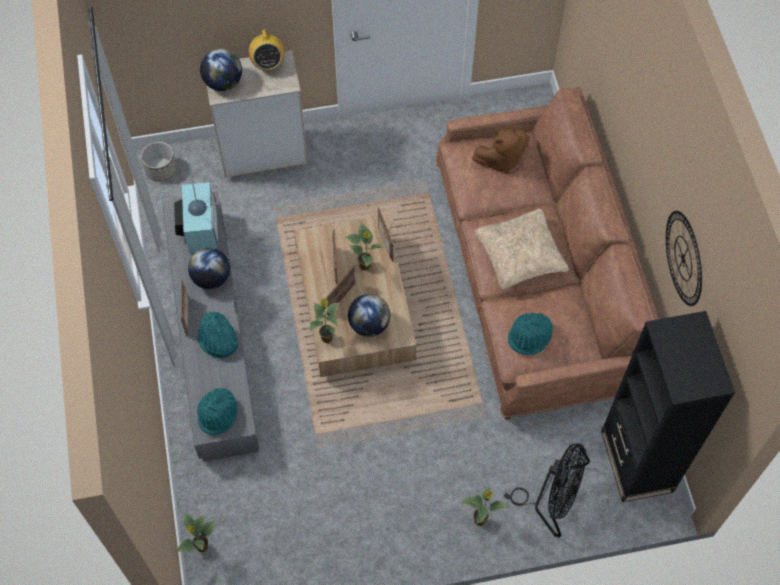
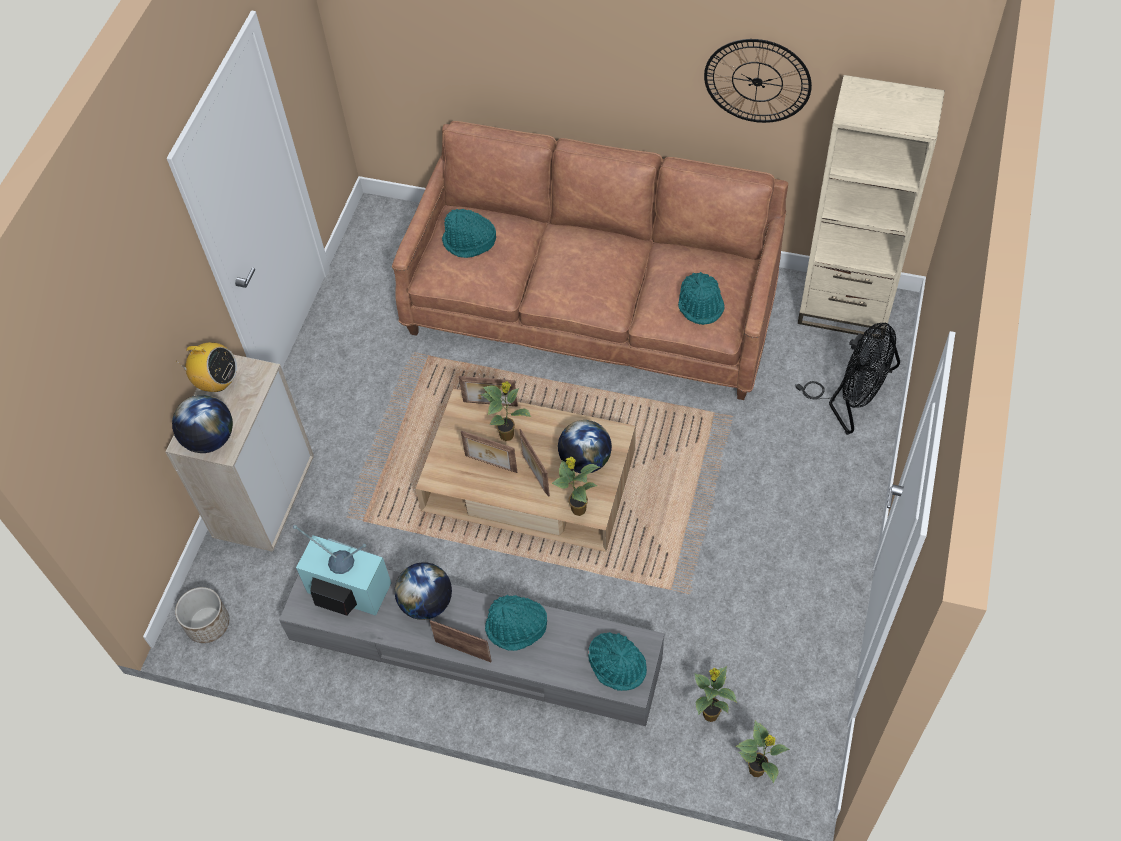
camera: 60 degrees left, 5 degrees down
potted plant [461,486,508,526] -> potted plant moved to [694,666,737,722]
brown plush toy [472,129,530,174] -> turquoise hat [442,209,496,258]
beige pillow [475,209,569,289] -> none
black fan [504,443,590,537] -> black fan turned 75 degrees clockwise [795,323,900,435]
black bookcase [601,311,735,502] -> beige bookcase [798,75,945,340]

